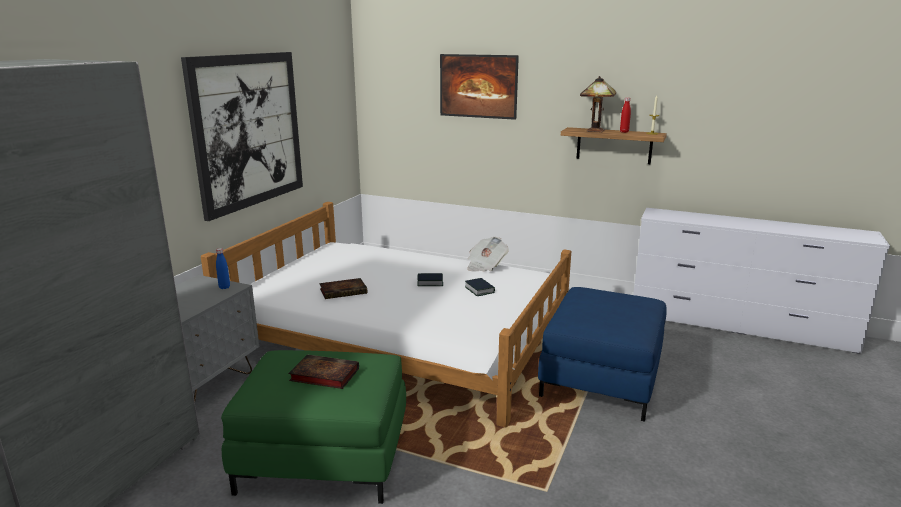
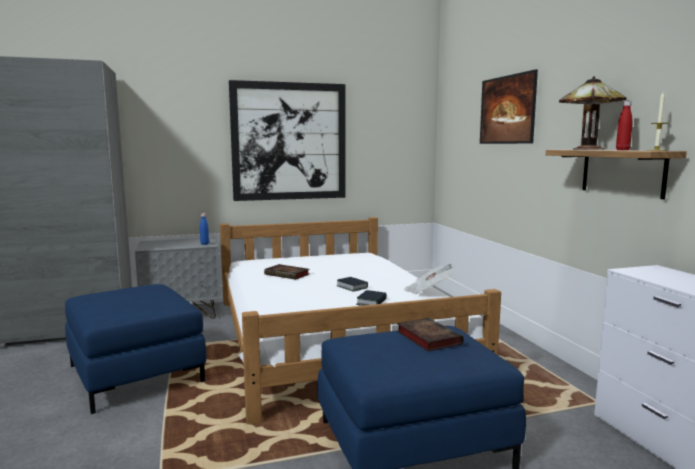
camera: 50 degrees right, 10 degrees down
green ottoman [221,350,406,504] -> blue ottoman [65,284,206,414]
book [288,354,359,389] -> book moved to [397,318,463,351]

